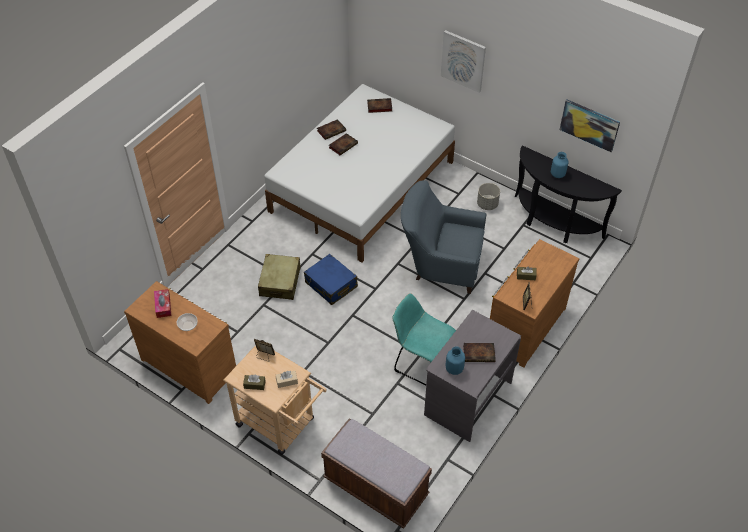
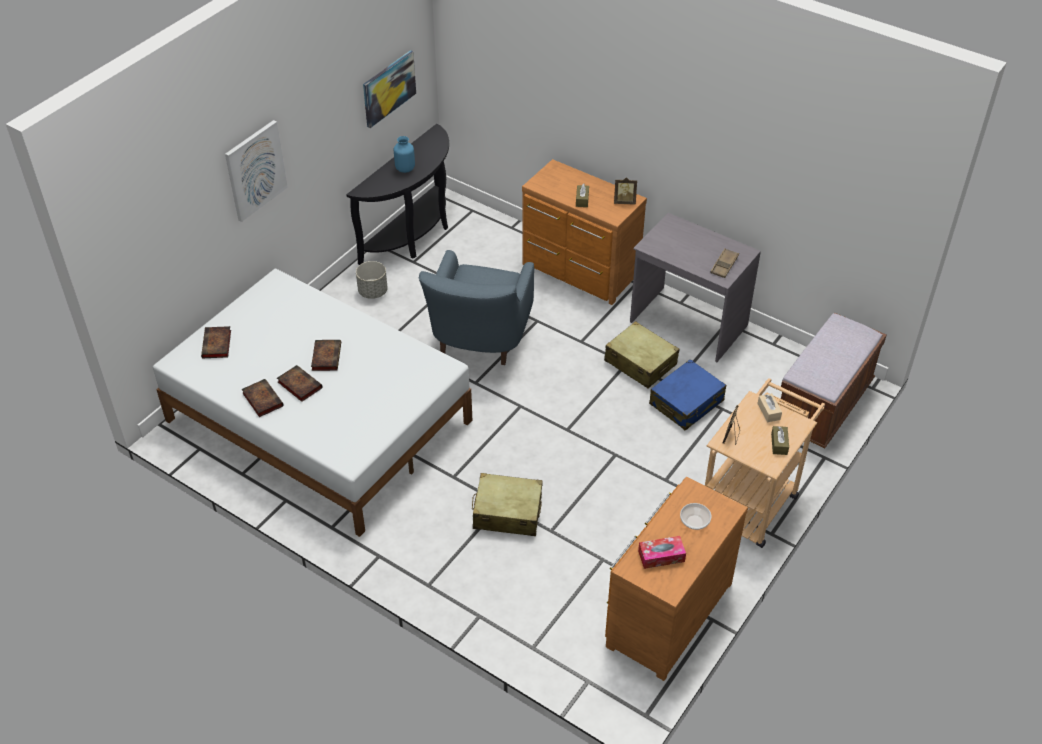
camera: 90 degrees left, 5 degrees down
blue suitcase [304,254,358,305] -> blue suitcase moved to [649,359,726,431]
turquoise chair [392,293,456,385] -> beige suitcase [604,321,679,389]
blue vase [446,346,465,375] -> brown tray [710,248,739,278]
book [463,343,496,362] -> book moved to [311,340,341,371]

